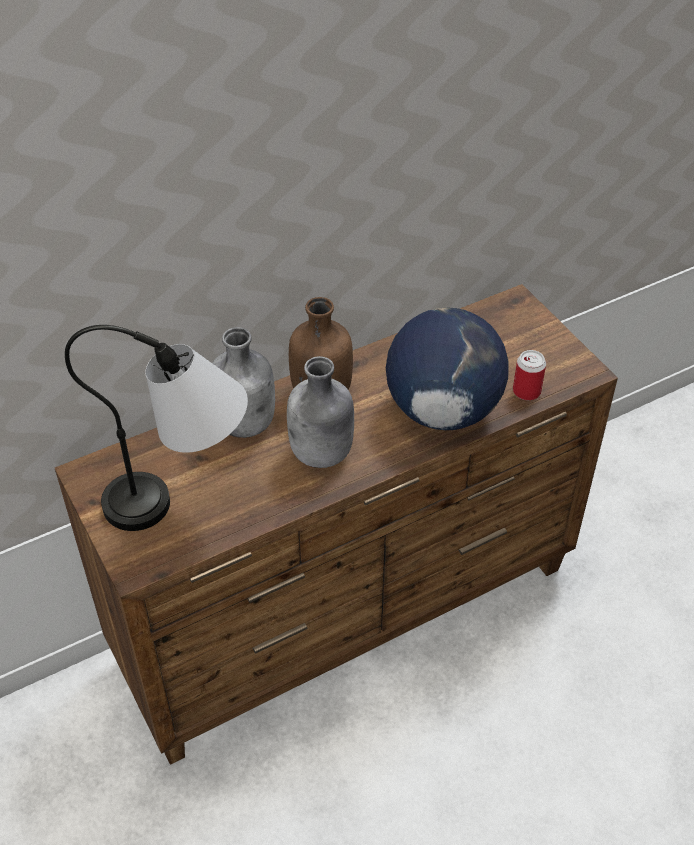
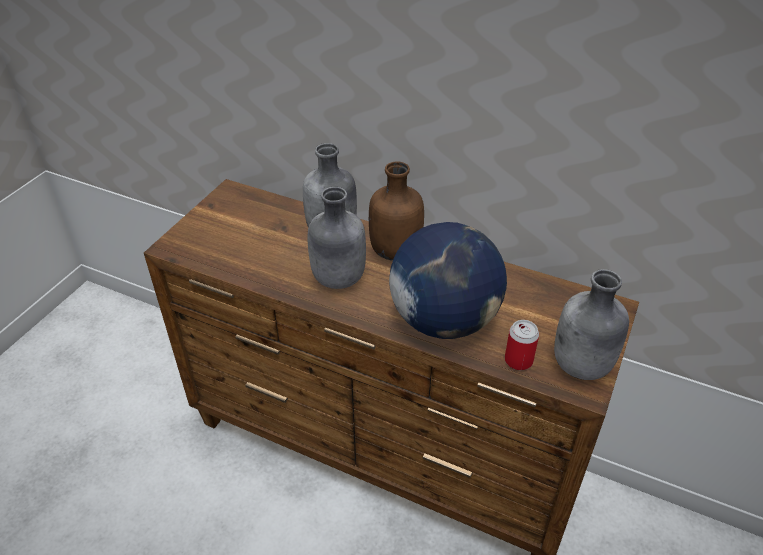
camera: 55 degrees right, 5 degrees down
table lamp [65,325,248,531] -> none
none -> grey bottle [554,269,629,380]

